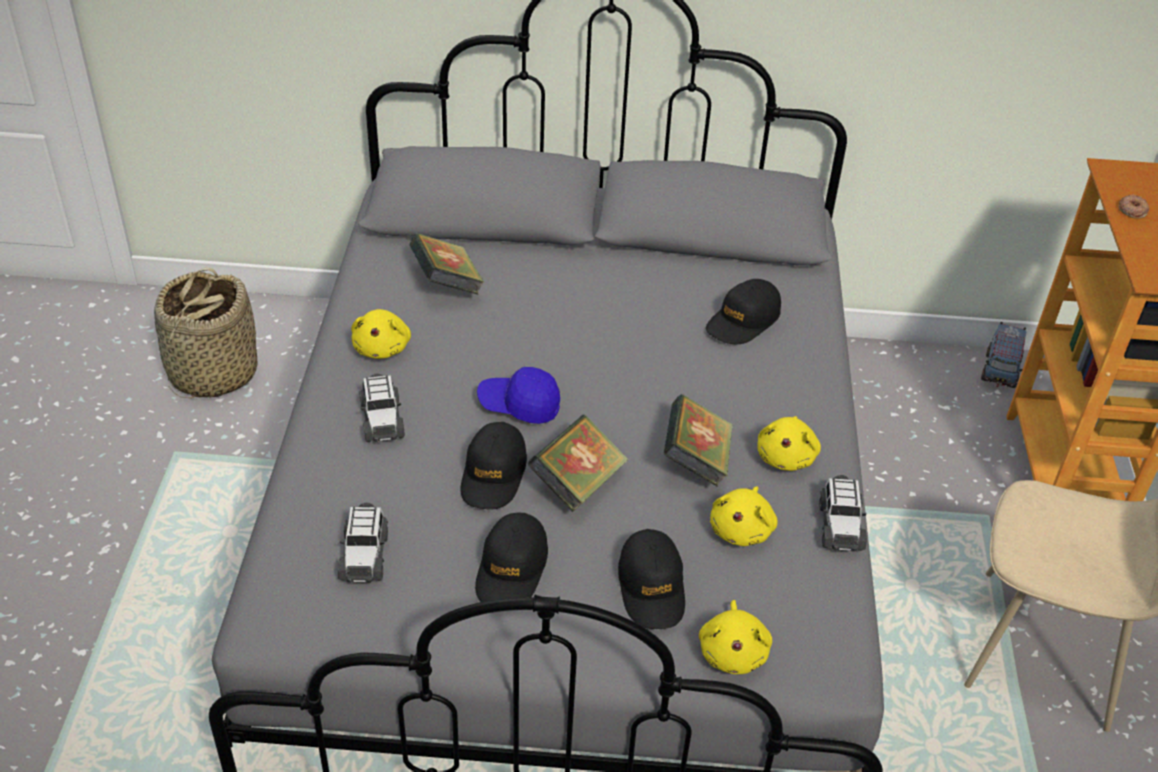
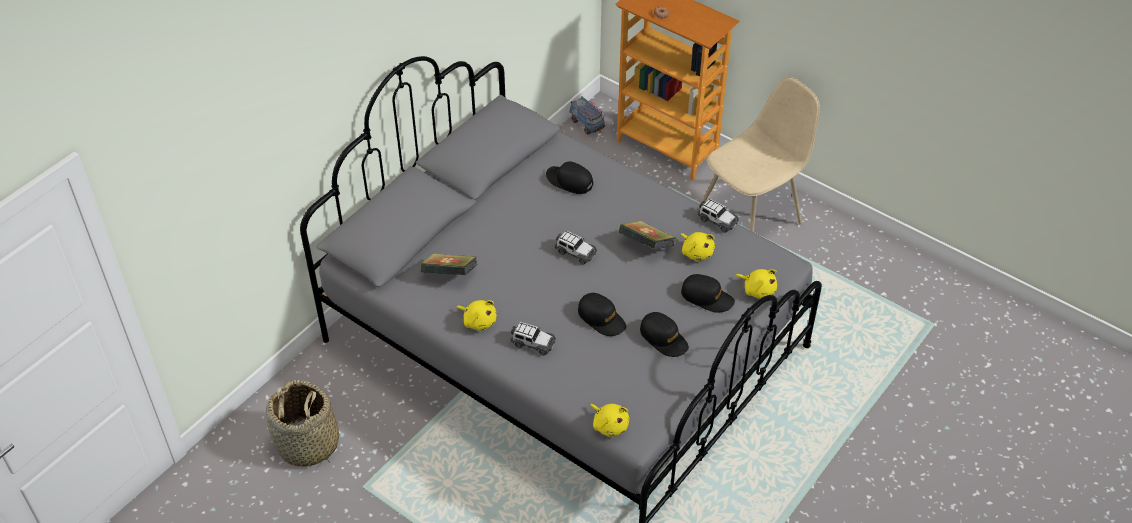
camera: 55 degrees left, 5 degrees up
toy car [338,503,388,583] -> toy car moved to [555,230,597,265]
blue cap [477,367,560,424] -> none
book [527,414,628,512] -> none
black cap [706,279,781,344] -> black cap turned 135 degrees clockwise [546,162,593,194]
yellow plush toy [757,416,821,471] -> yellow plush toy moved to [590,404,629,437]

